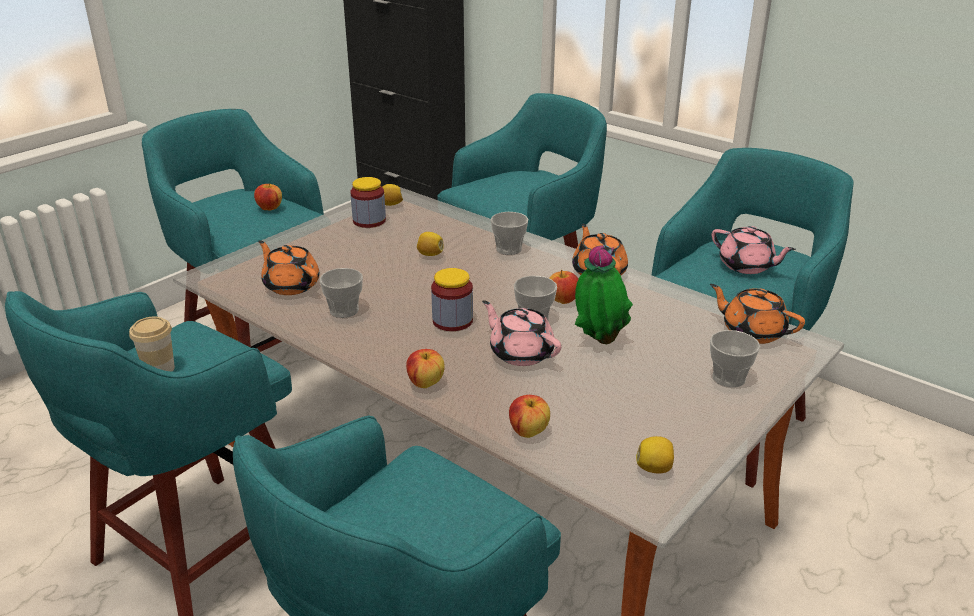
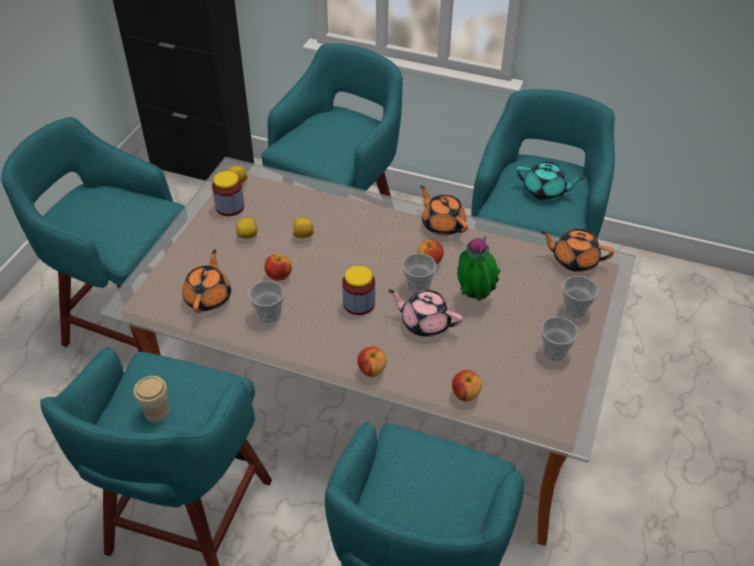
camera: 20 degrees left, 15 degrees up
apple [254,183,282,211] -> apple moved to [264,254,292,281]
orange teapot [258,240,320,295] -> orange teapot turned 75 degrees clockwise [182,249,231,313]
cup [491,212,528,255] -> cup moved to [541,317,578,361]
lemon [636,436,674,474] -> lemon moved to [236,218,257,239]
pink teapot [712,226,796,274] -> turquoise teapot [515,162,584,201]

